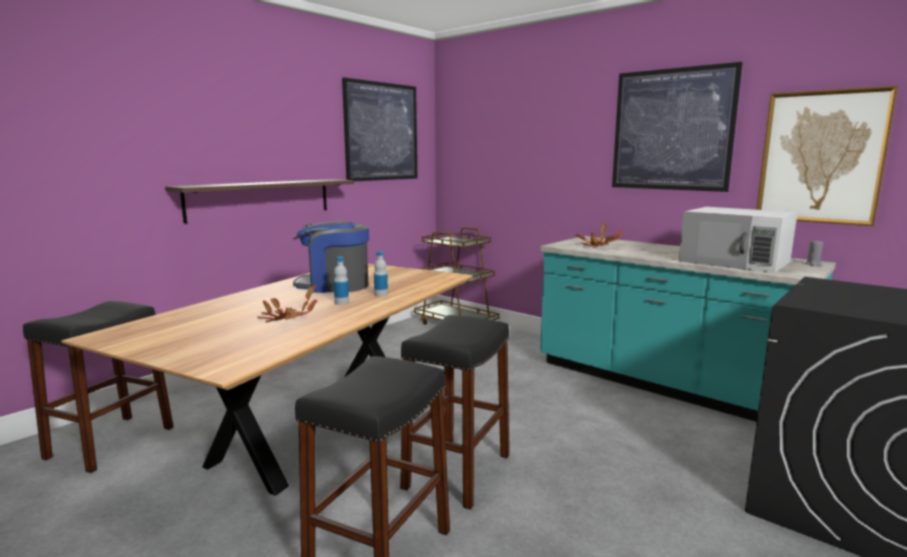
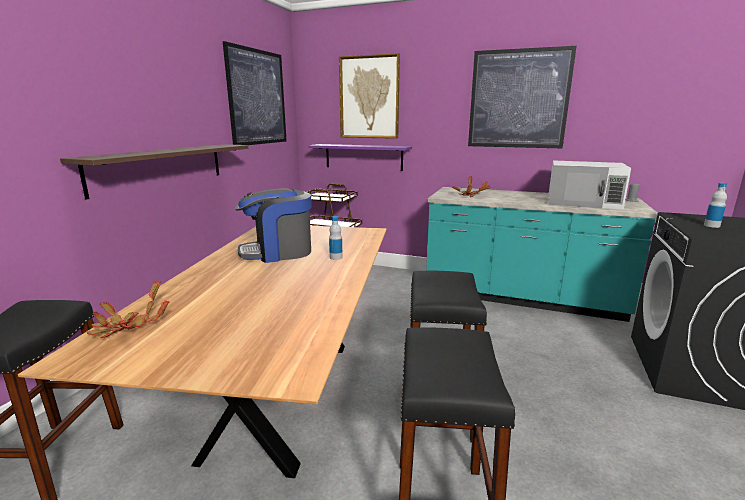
camera: 20 degrees left, 5 degrees up
potted plant [257,285,318,323] -> potted plant moved to [87,281,169,338]
bottle [334,257,349,305] -> bottle moved to [704,183,727,228]
picture [756,86,898,226] -> picture moved to [339,53,400,139]
none -> purple shelf [309,144,412,171]

